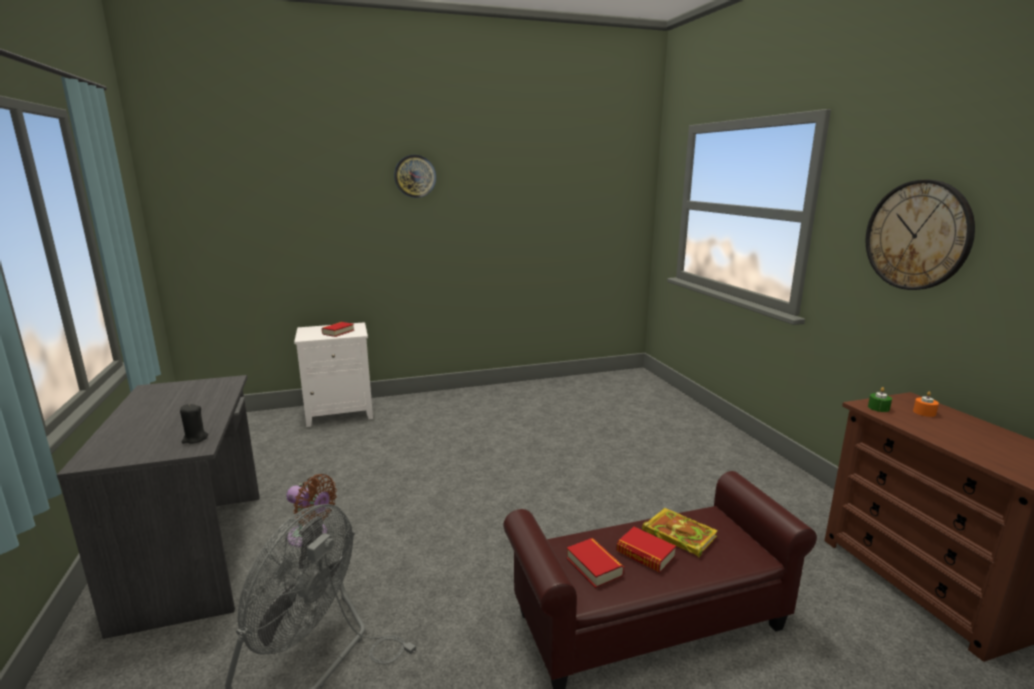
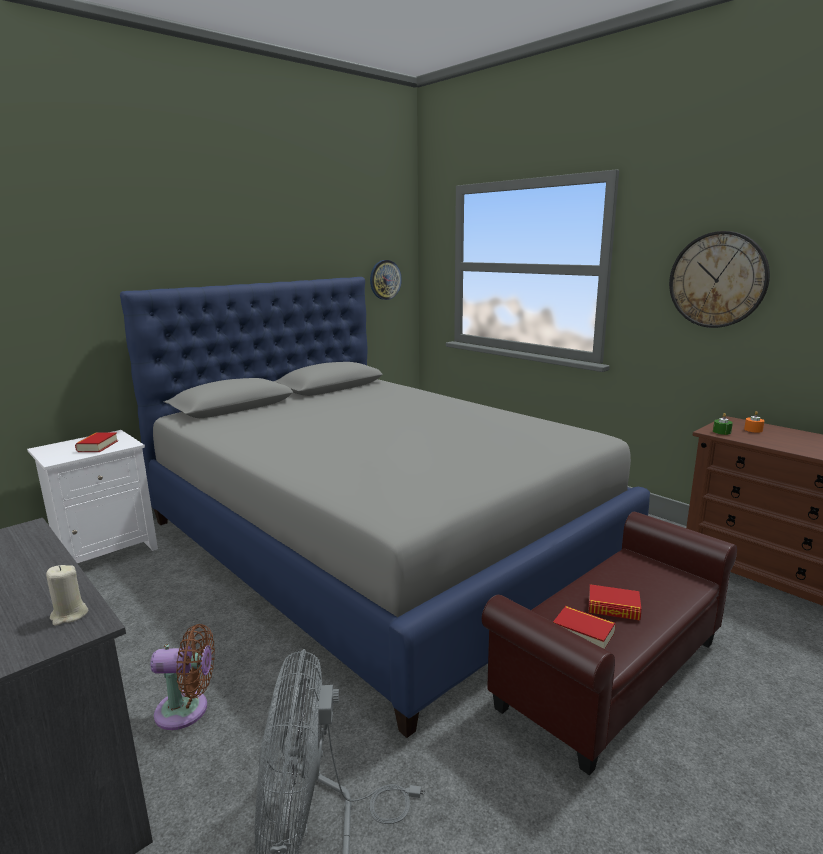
camera: 25 degrees left, 0 degrees up
black candle [180,404,208,444] -> beige candle [46,565,88,626]
wall clock [394,155,436,198] -> wall clock moved to [370,260,402,300]
book [642,508,718,557] -> none
none -> grey bed [120,277,650,738]

